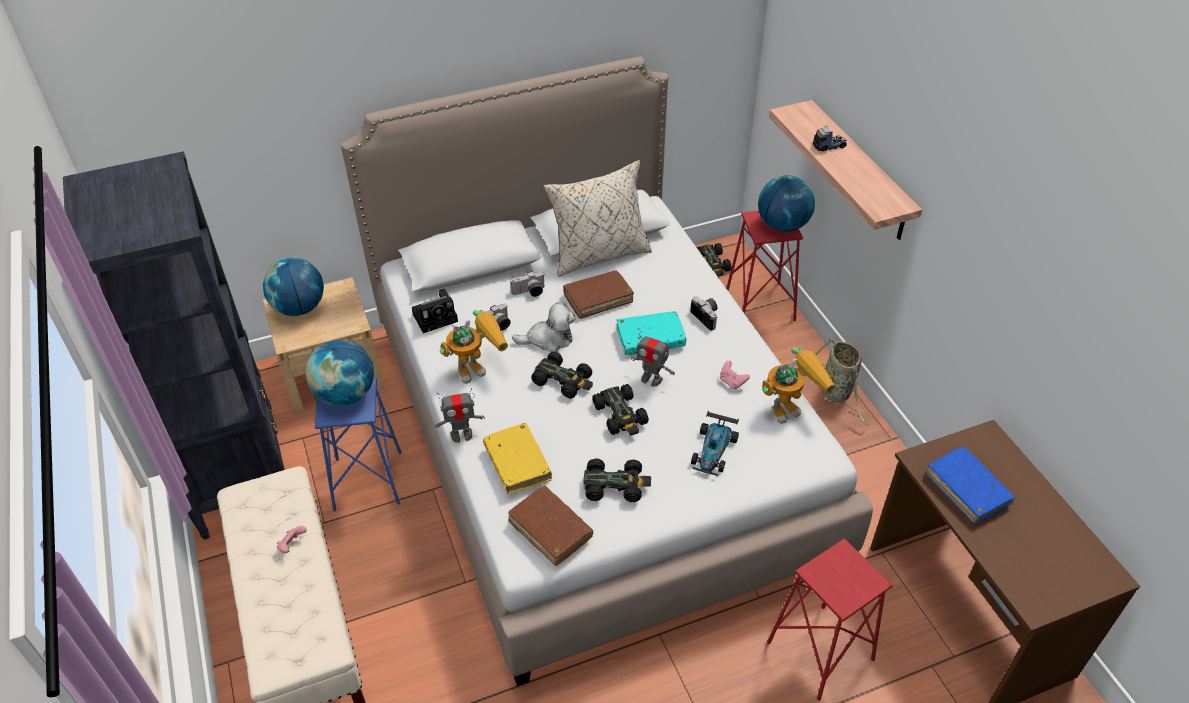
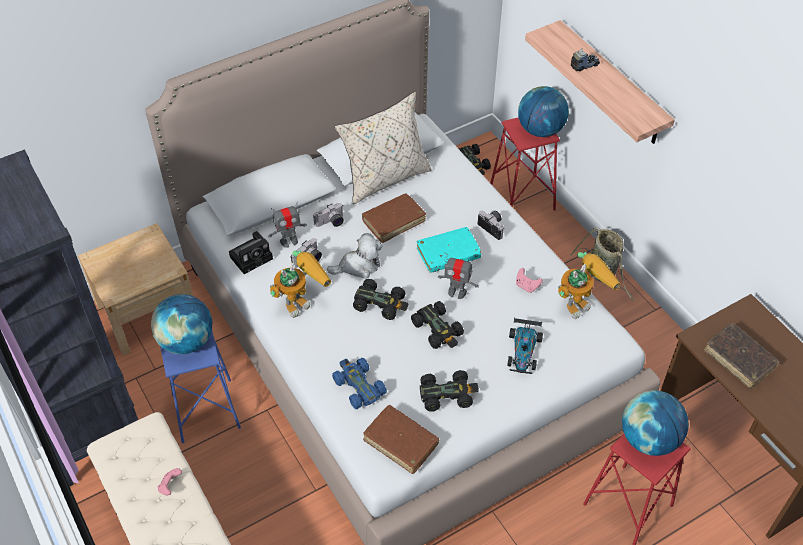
camera: 10 degrees left, 5 degrees up
globe [263,257,324,316] -> globe moved to [622,390,689,456]
toy robot [435,388,485,443] -> toy robot moved to [268,201,307,248]
yellow book [483,423,552,493] -> blue toy car [332,357,387,409]
blue book [925,447,1015,525] -> brown book [704,323,780,389]

